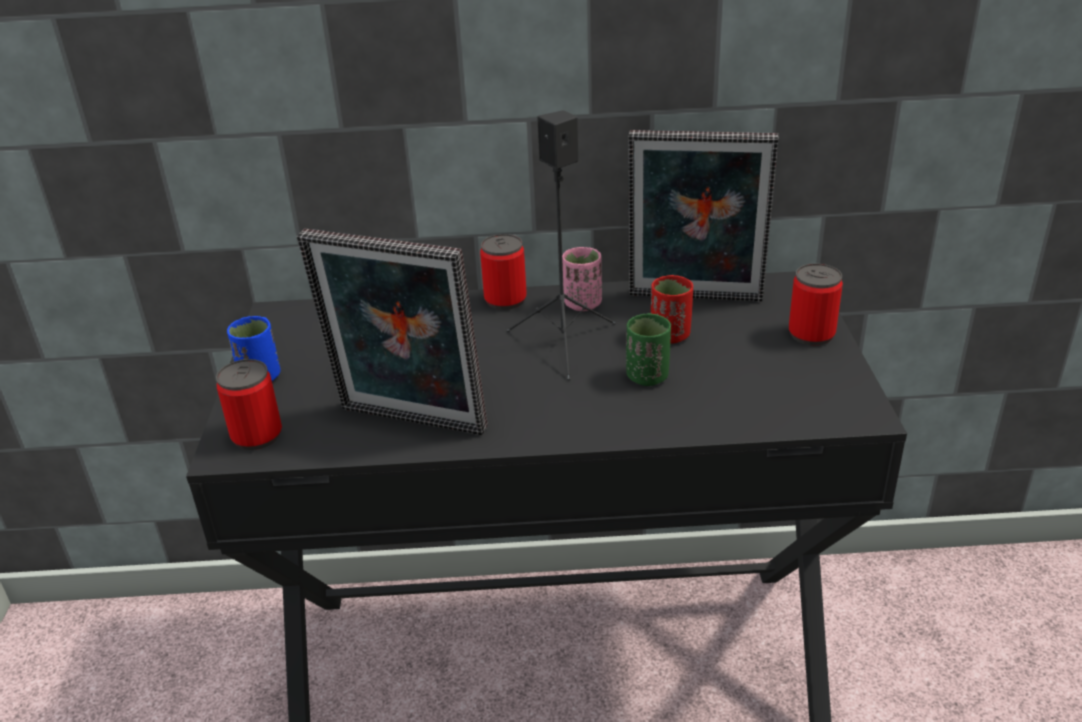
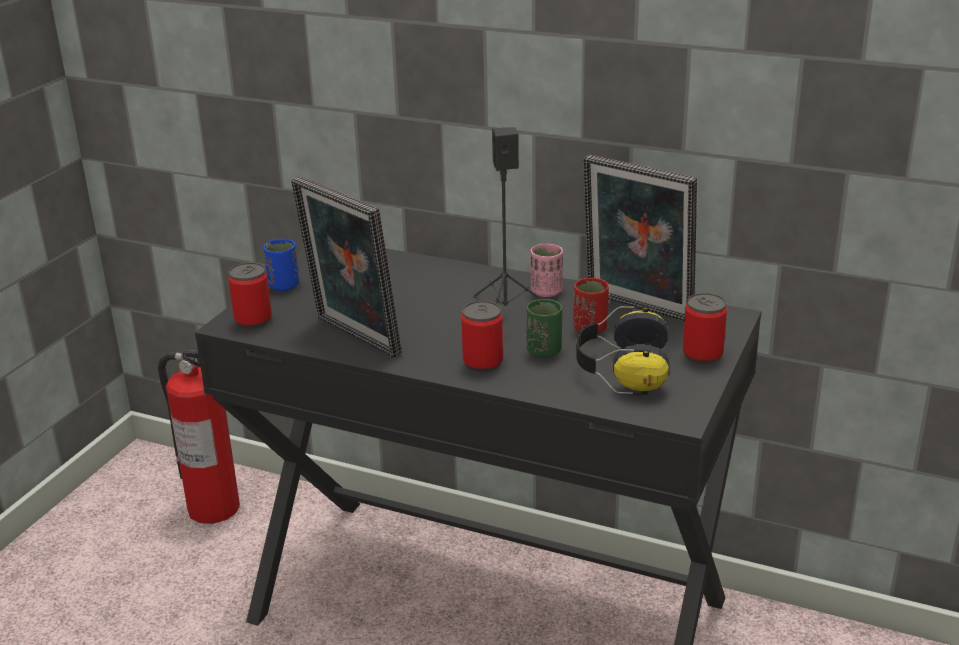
camera: 25 degrees right, 5 degrees down
can [480,234,527,310] -> can moved to [461,301,503,372]
none -> fire extinguisher [158,350,240,524]
none -> headphones [576,306,670,395]

